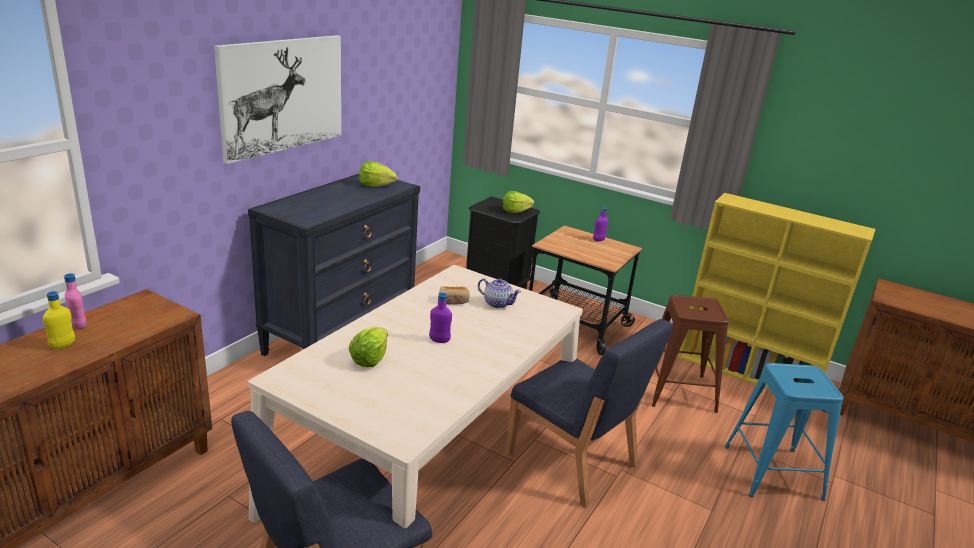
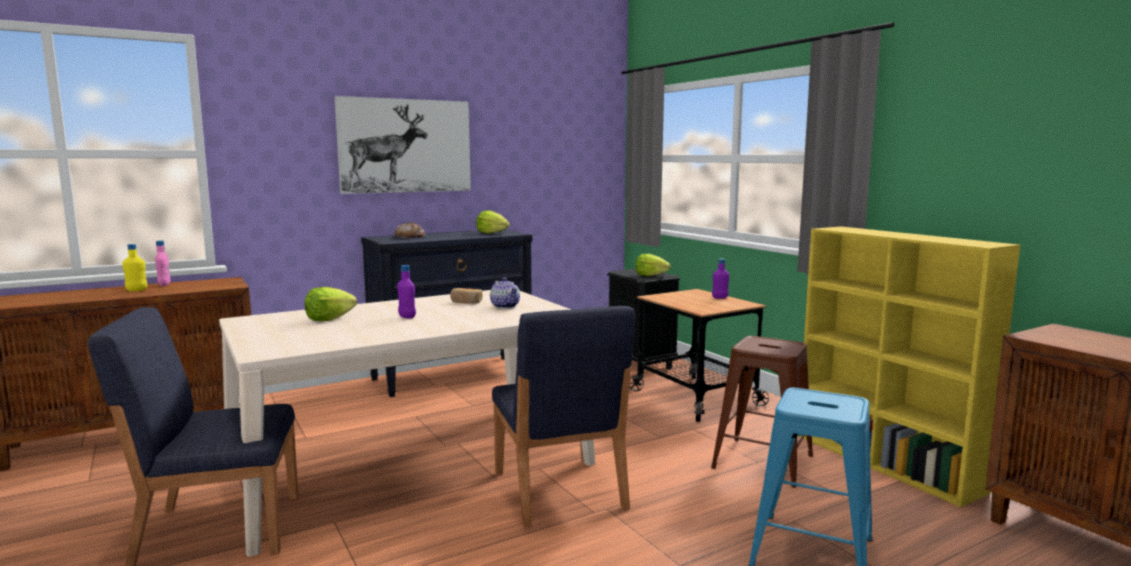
camera: 30 degrees right, 15 degrees down
none -> bread [393,222,426,238]

